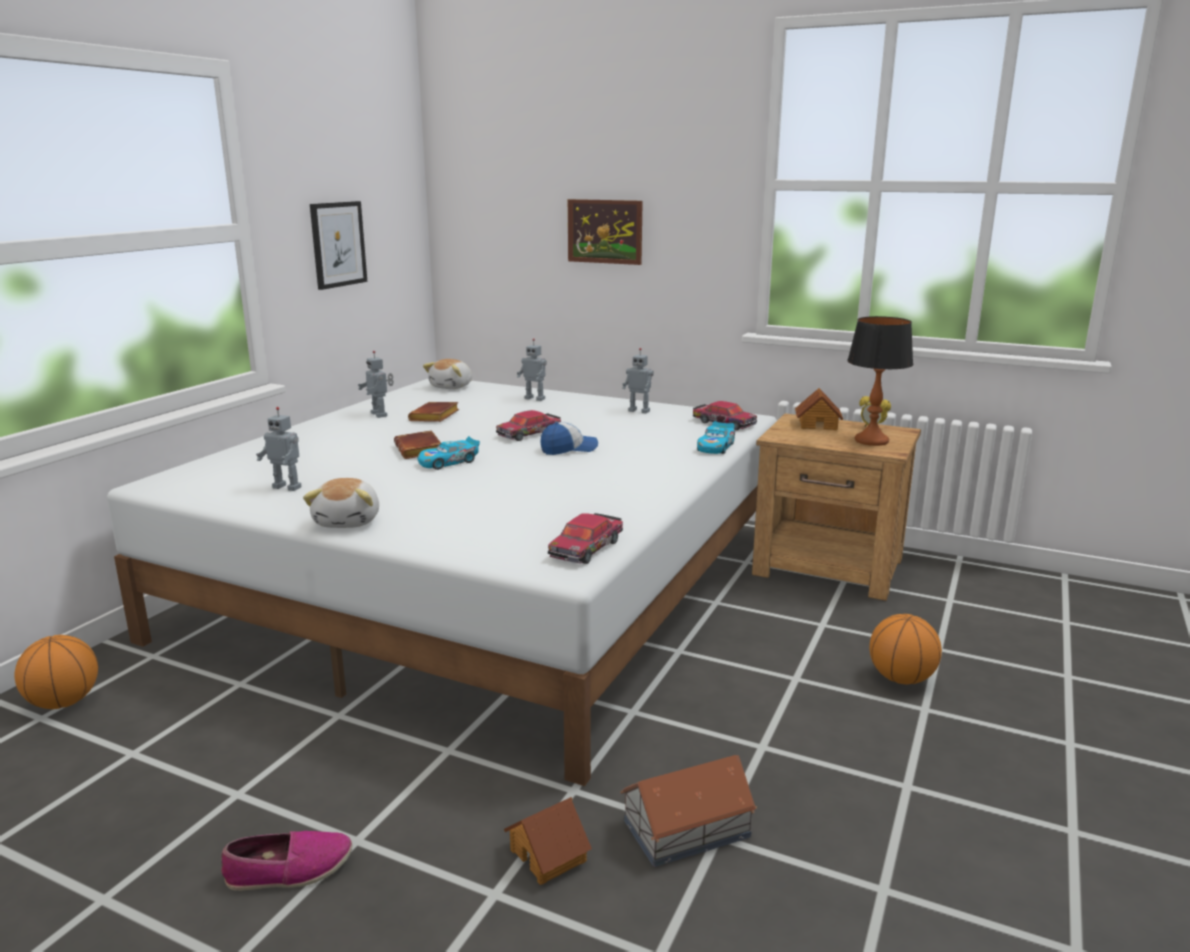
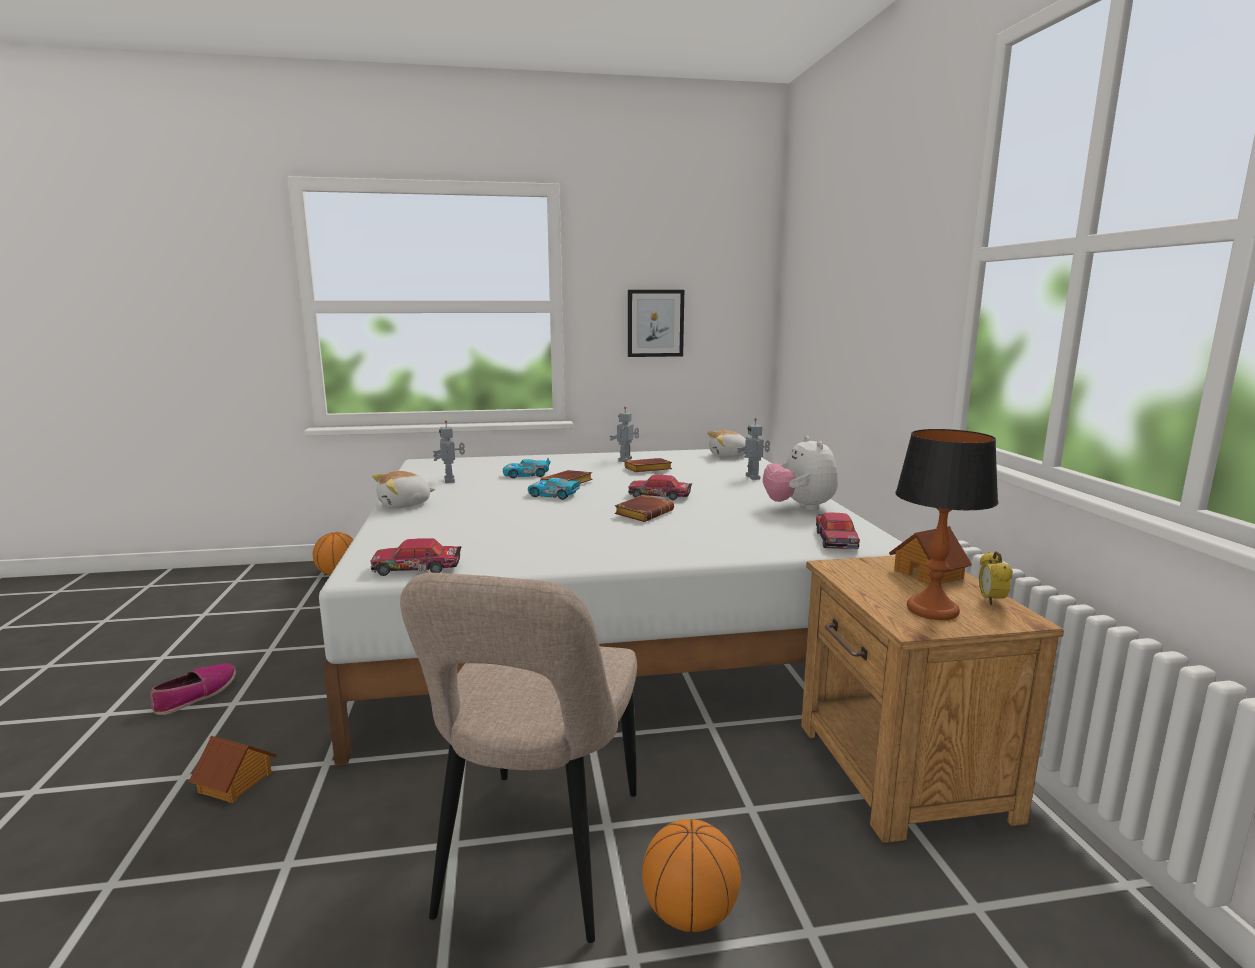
camera: 55 degrees right, 5 degrees down
shoe [221,831,352,891] -> shoe turned 105 degrees counterclockwise [150,663,236,715]
cap [541,422,598,455] -> brown book [614,495,674,522]
picture [568,199,643,265] -> none
toy house [620,755,757,867] -> none
toy robot [622,348,654,413] -> plush toy [763,436,838,511]
toy car [697,421,735,454] -> toy car moved to [503,458,551,478]
none -> beige chair [400,573,637,943]

